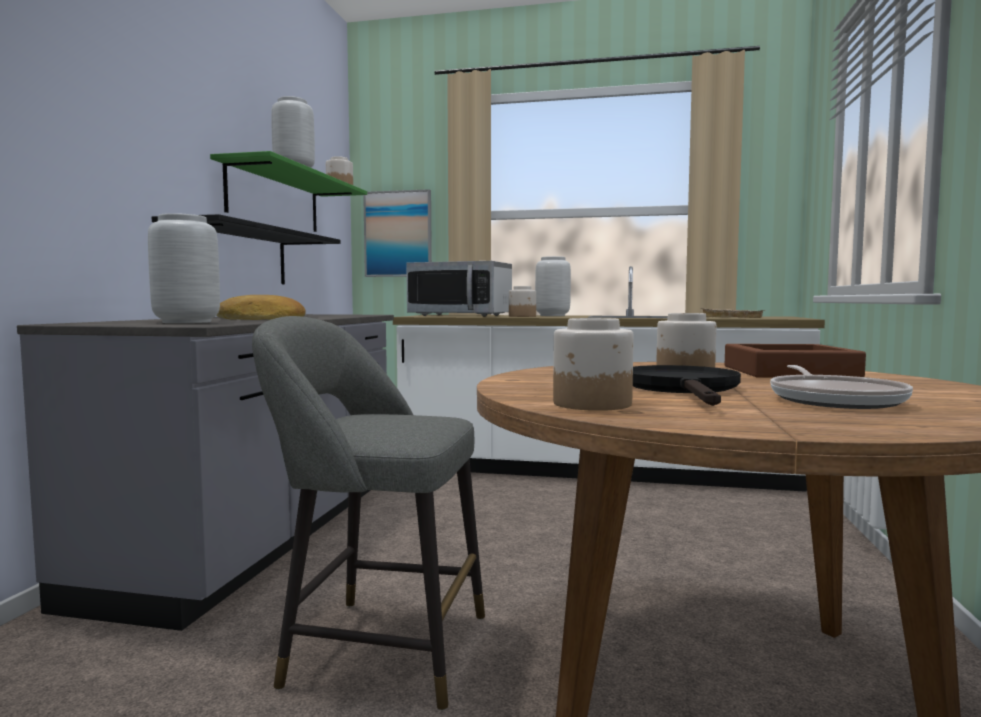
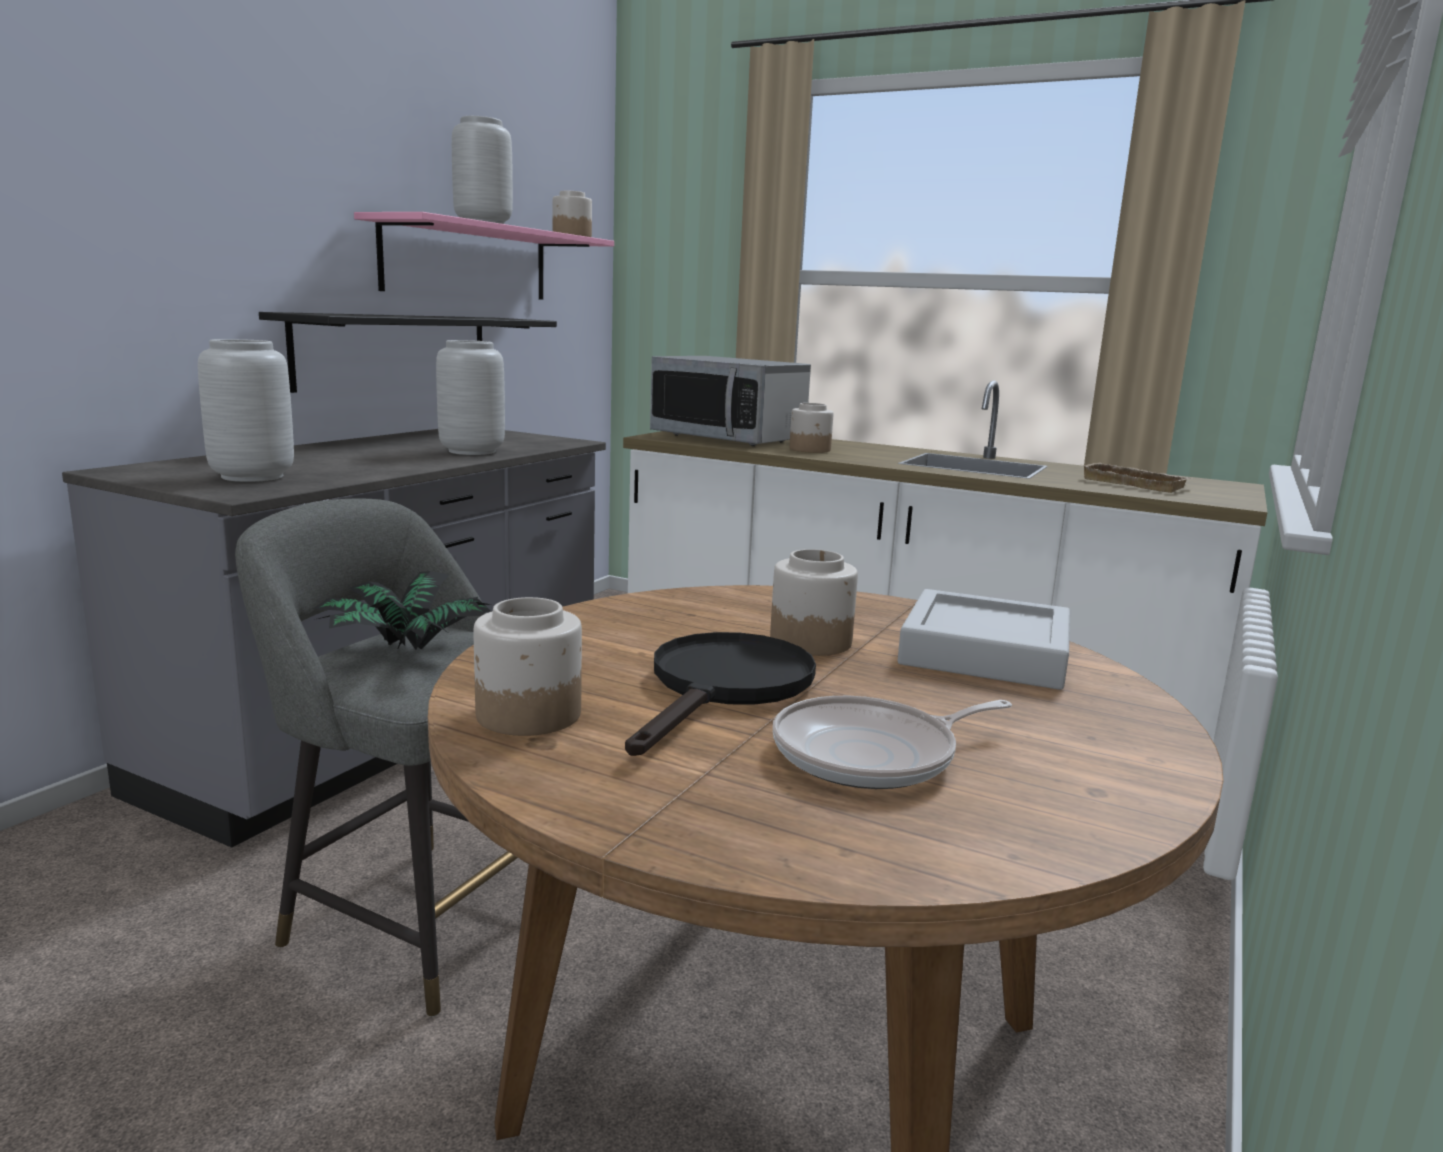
camera: 15 degrees right, 10 degrees up
green shelf [210,151,367,232] -> pink shelf [354,212,614,300]
bread [216,295,306,320] -> none
picture [363,189,432,277] -> none
grey vase [535,256,571,316] -> grey vase moved to [436,340,505,455]
brown tray [725,344,866,378] -> grey tray [898,589,1070,690]
frying pan [770,365,913,409] -> frying pan turned 45 degrees clockwise [773,696,1012,789]
none -> potted plant [313,571,492,650]

